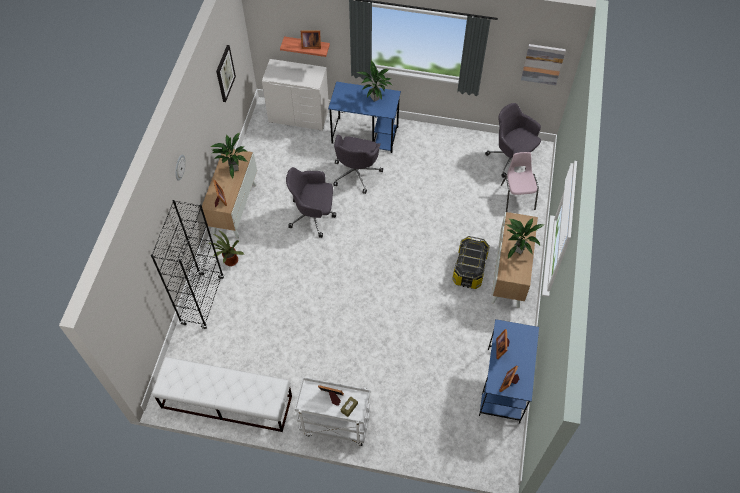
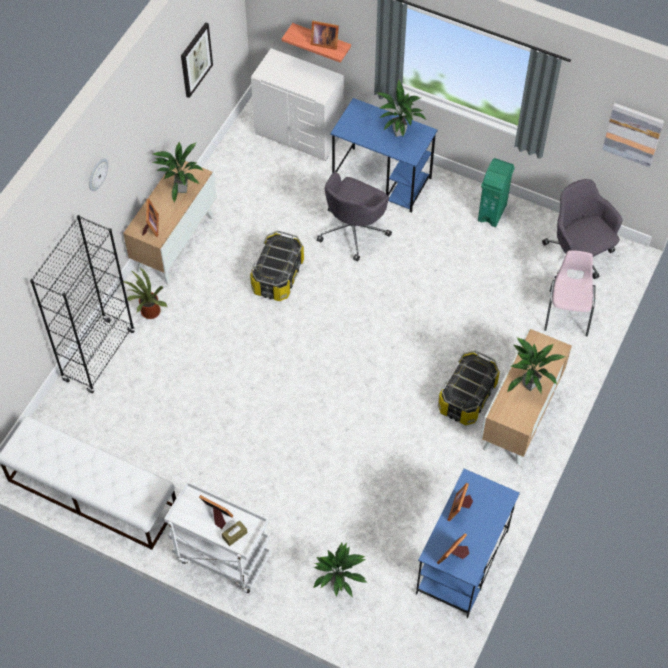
camera: 15 degrees right, 0 degrees up
grey office chair [286,167,336,238] -> storage box [250,231,304,301]
none -> potted plant [313,543,368,597]
none -> green trash can [478,158,515,227]

